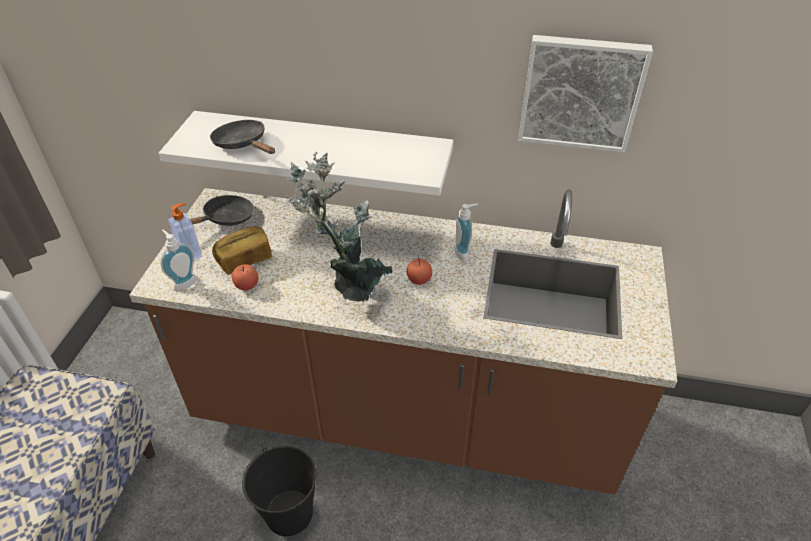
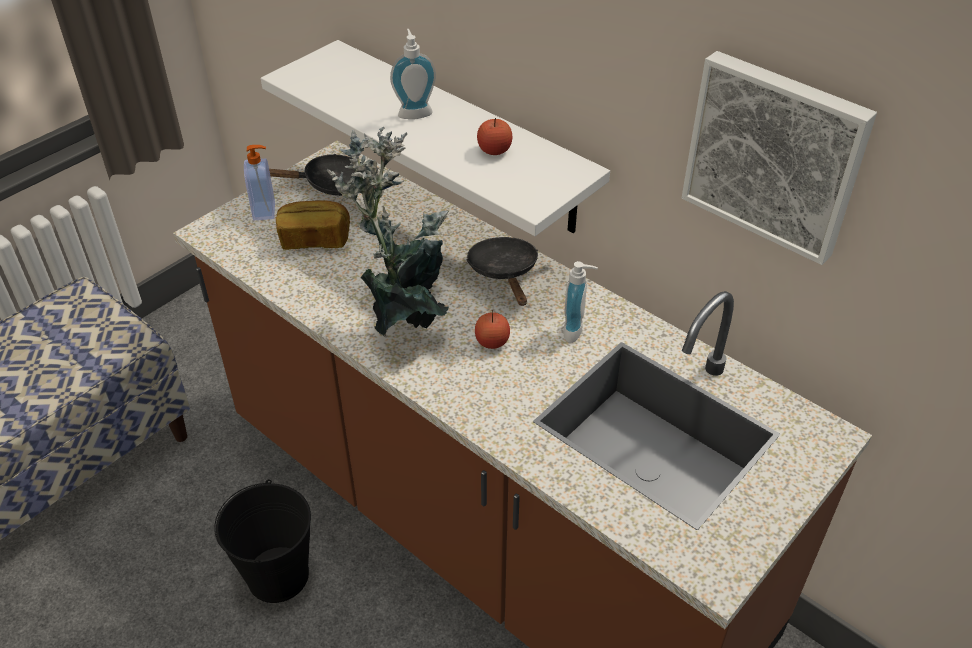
camera: 30 degrees right, 0 degrees up
soap dispenser [161,230,198,291] -> soap dispenser moved to [390,29,436,119]
black frying pan [210,120,275,154] -> black frying pan moved to [467,237,538,306]
apple [232,264,258,290] -> apple moved to [477,118,512,155]

